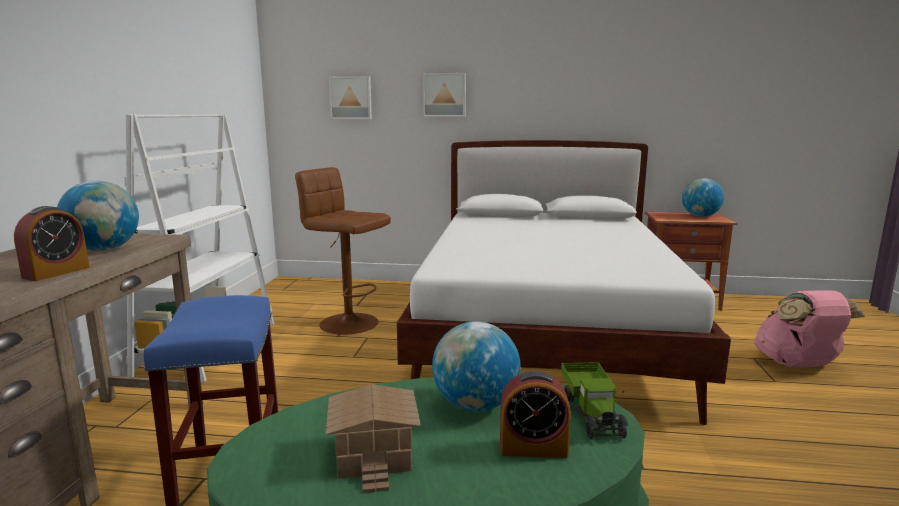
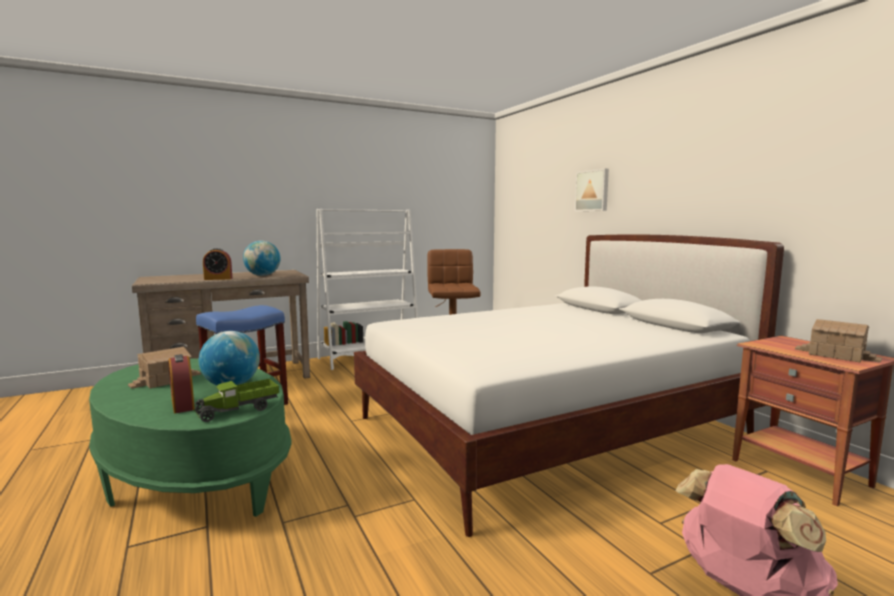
camera: 55 degrees right, 5 degrees down
picture [329,76,372,119] -> none
globe [682,178,724,217] -> toy house [795,319,882,363]

